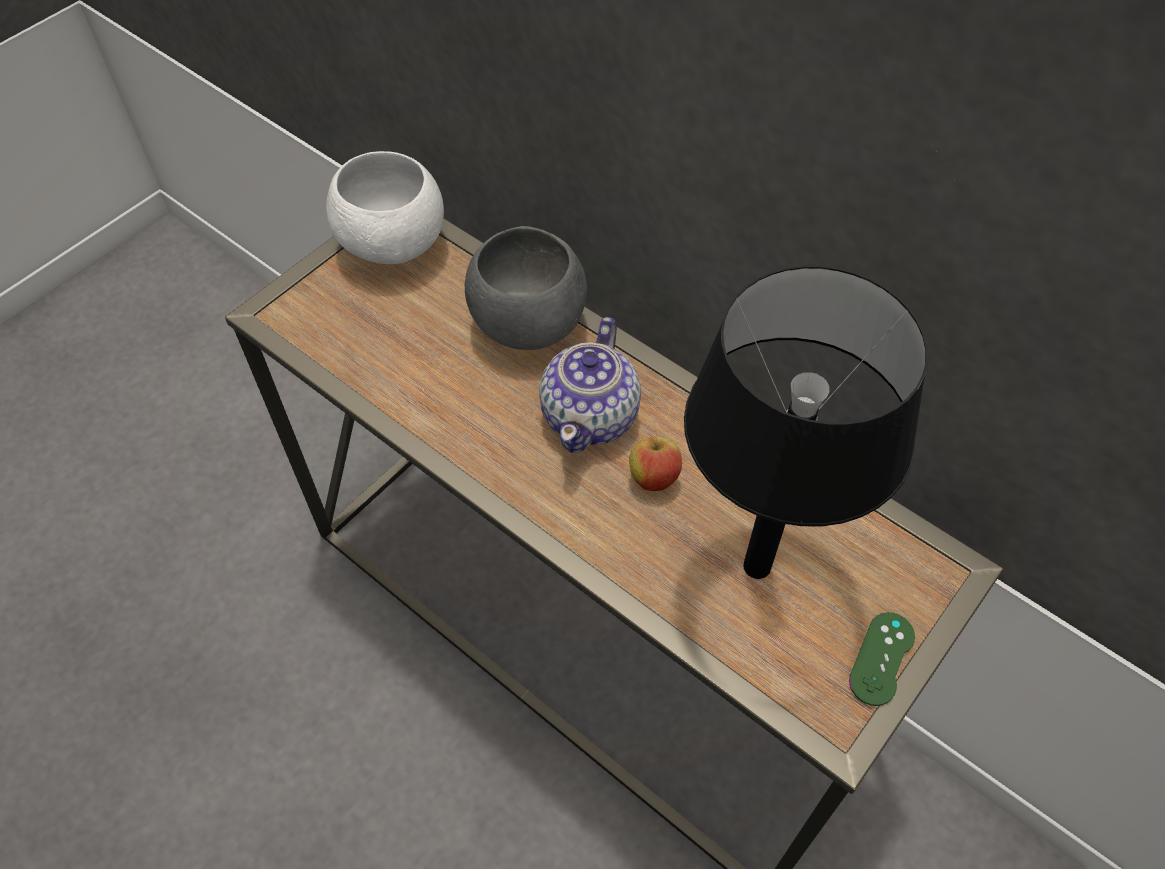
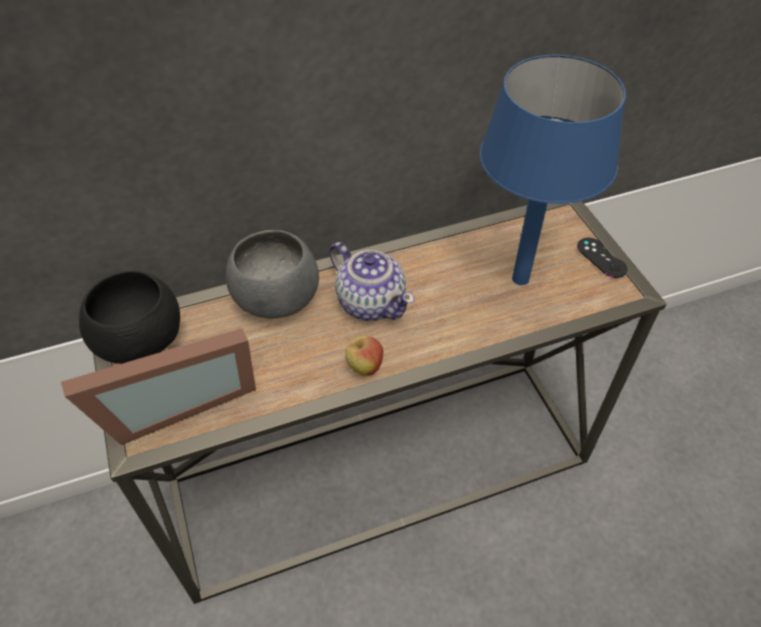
camera: 60 degrees left, 5 degrees down
white bowl [326,151,444,264] -> black bowl [79,271,180,364]
apple [629,430,682,491] -> apple moved to [345,336,383,376]
black table lamp [684,265,928,579] -> blue table lamp [480,55,626,285]
green game controller [849,612,915,706] -> black game controller [577,238,628,278]
none -> picture frame [61,328,256,445]

